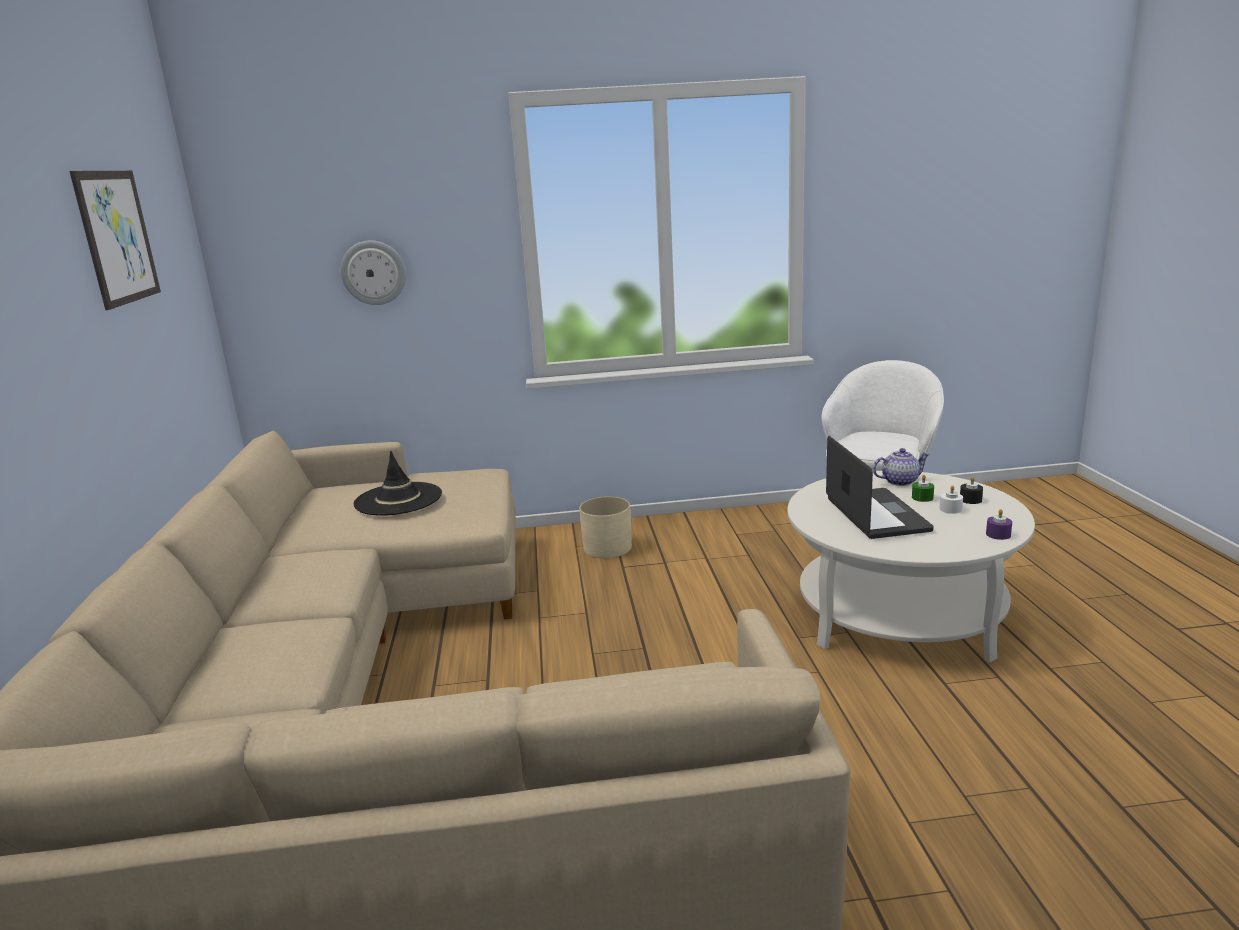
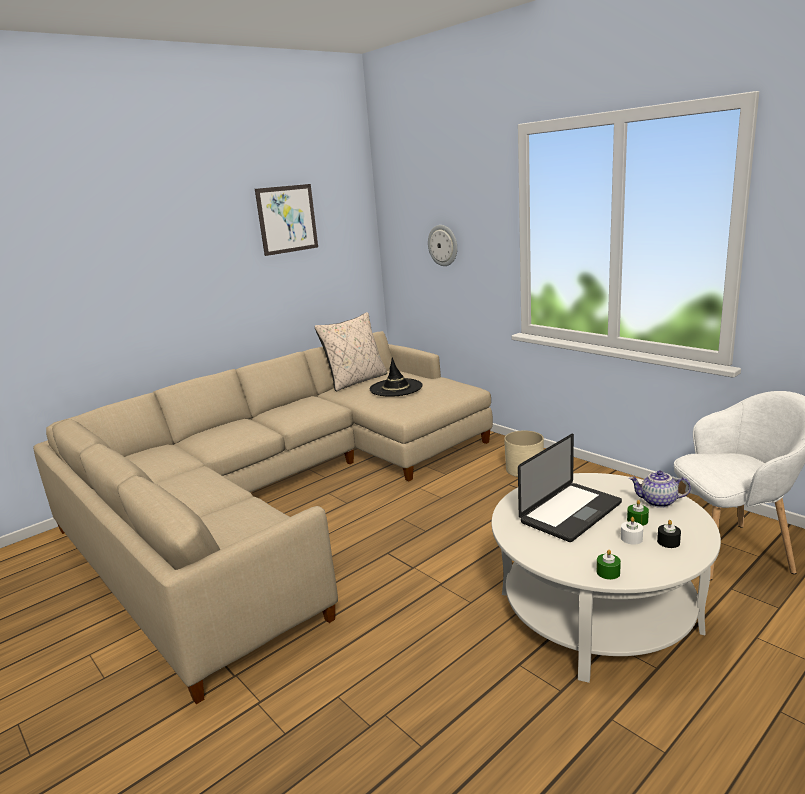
camera: 55 degrees right, 0 degrees up
teapot [873,448,930,486] -> teapot turned 150 degrees clockwise [629,471,691,508]
purple candle [986,509,1012,540] -> green candle [597,549,621,580]
none -> beige pillow [315,312,387,391]

